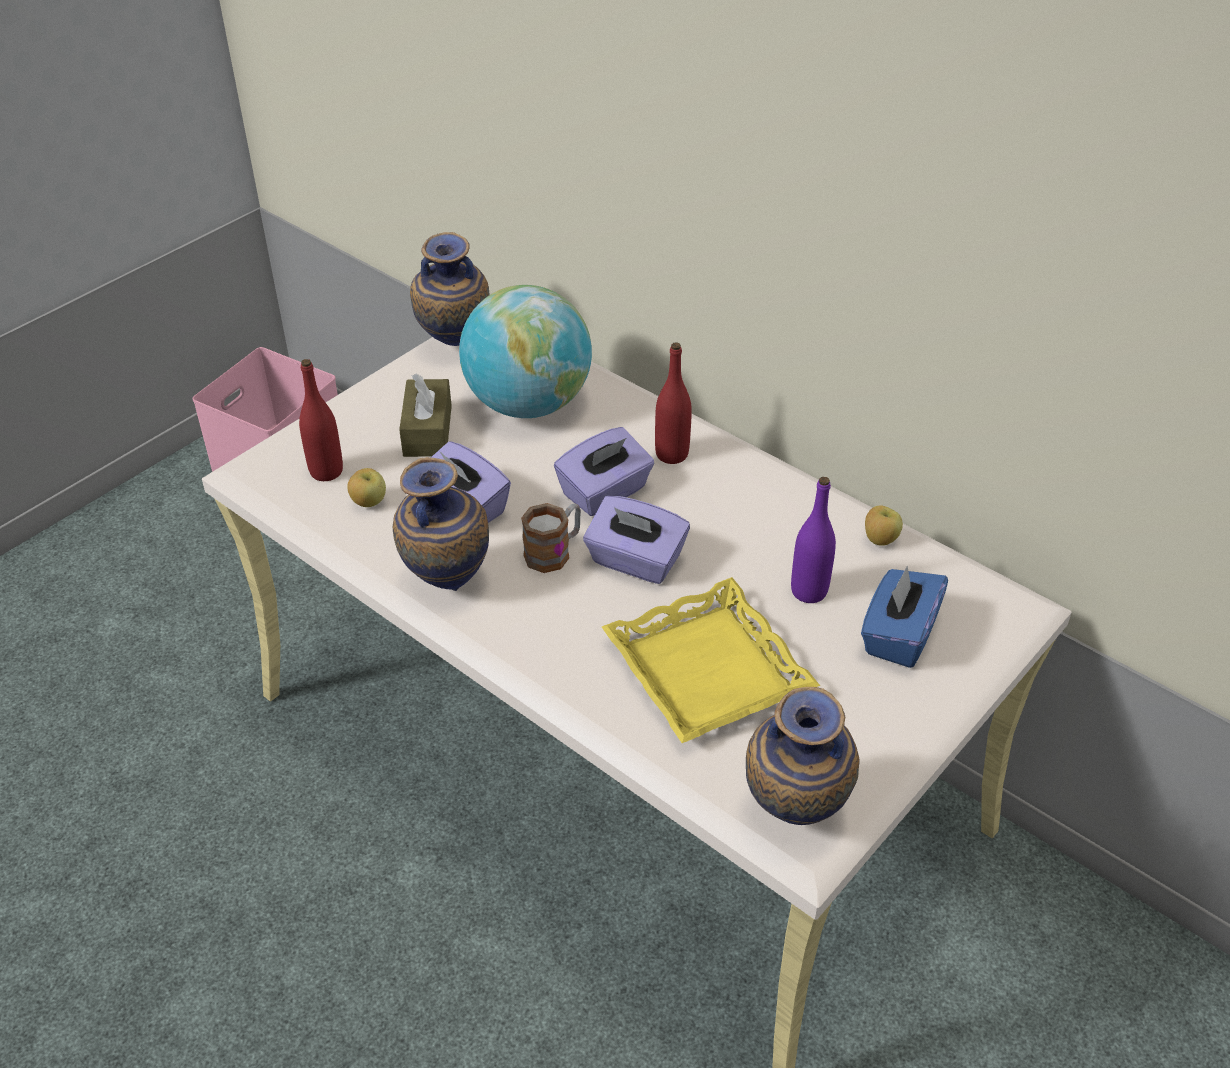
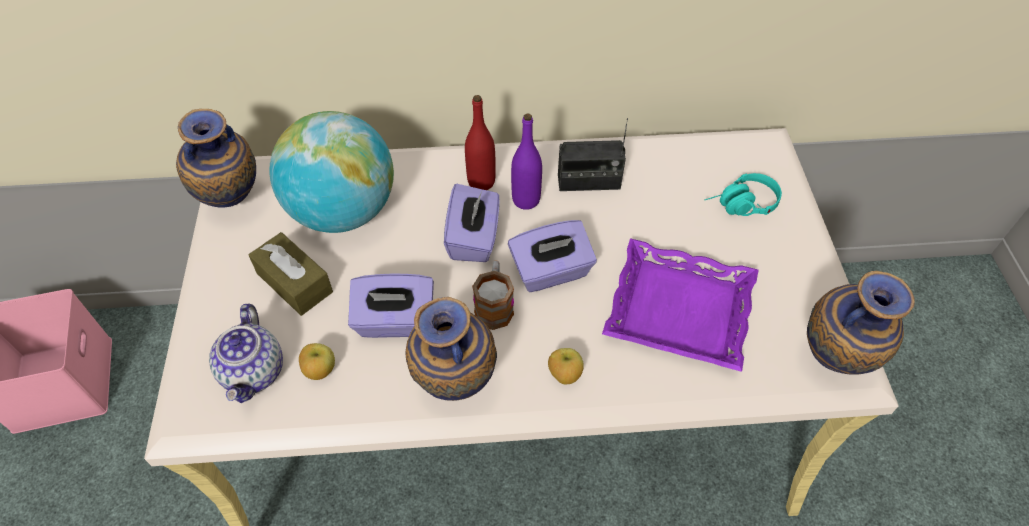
camera: 45 degrees left, 10 degrees up
red bottle [299,359,343,481] -> teapot [209,304,283,403]
yellow tray [602,577,820,743] -> purple tray [602,238,758,372]
purple bottle [791,477,836,603] -> purple bottle moved to [511,114,542,210]
blue tissue box [861,565,948,668] -> turquoise headphones [705,173,782,216]
apple [865,505,903,546] -> apple moved to [548,348,584,384]
none -> radio [558,118,628,191]

